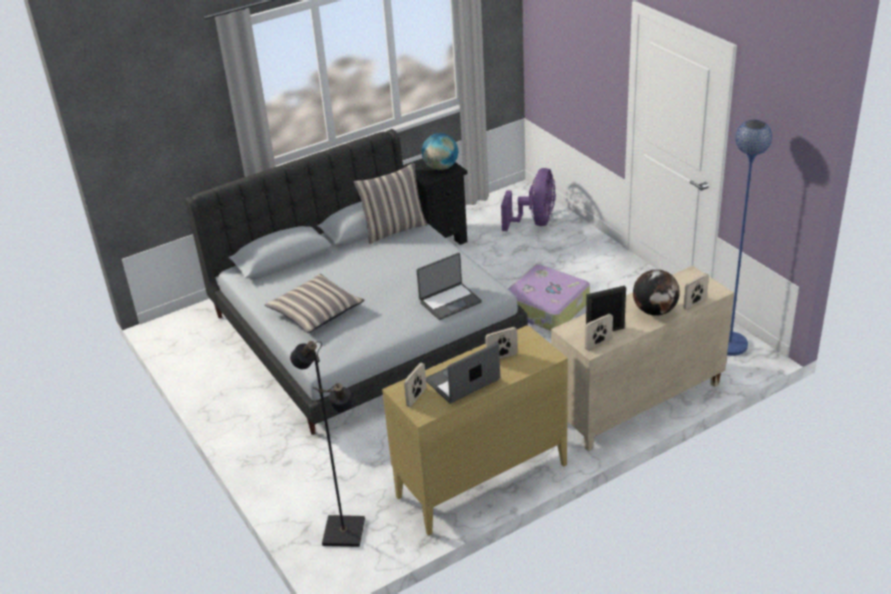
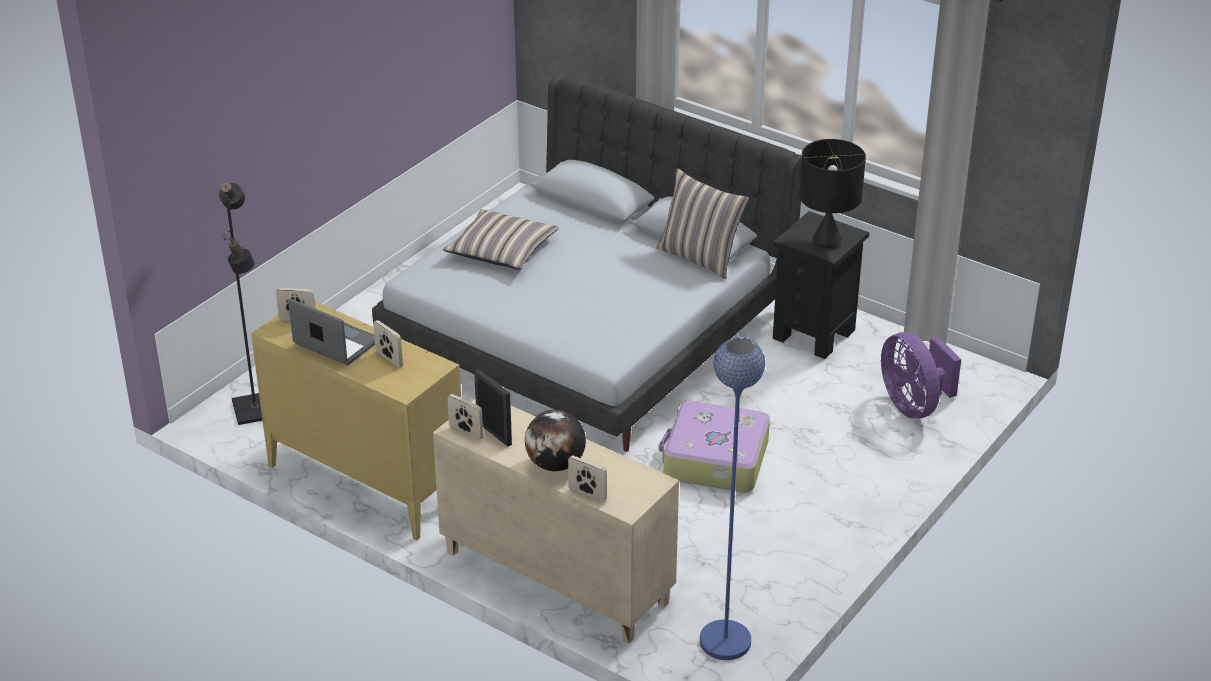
camera: 65 degrees right, 0 degrees up
laptop [416,253,482,320] -> none
globe [422,133,458,170] -> black table lamp [799,139,866,248]
purple fan [501,168,556,231] -> purple fan turned 75 degrees clockwise [881,332,961,419]

